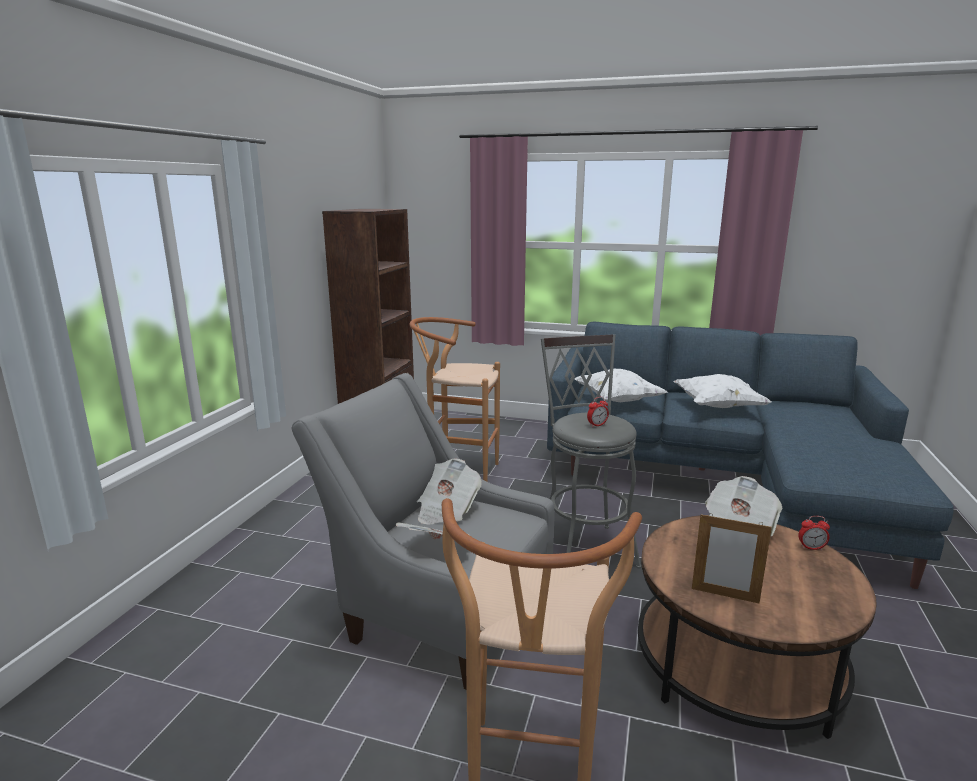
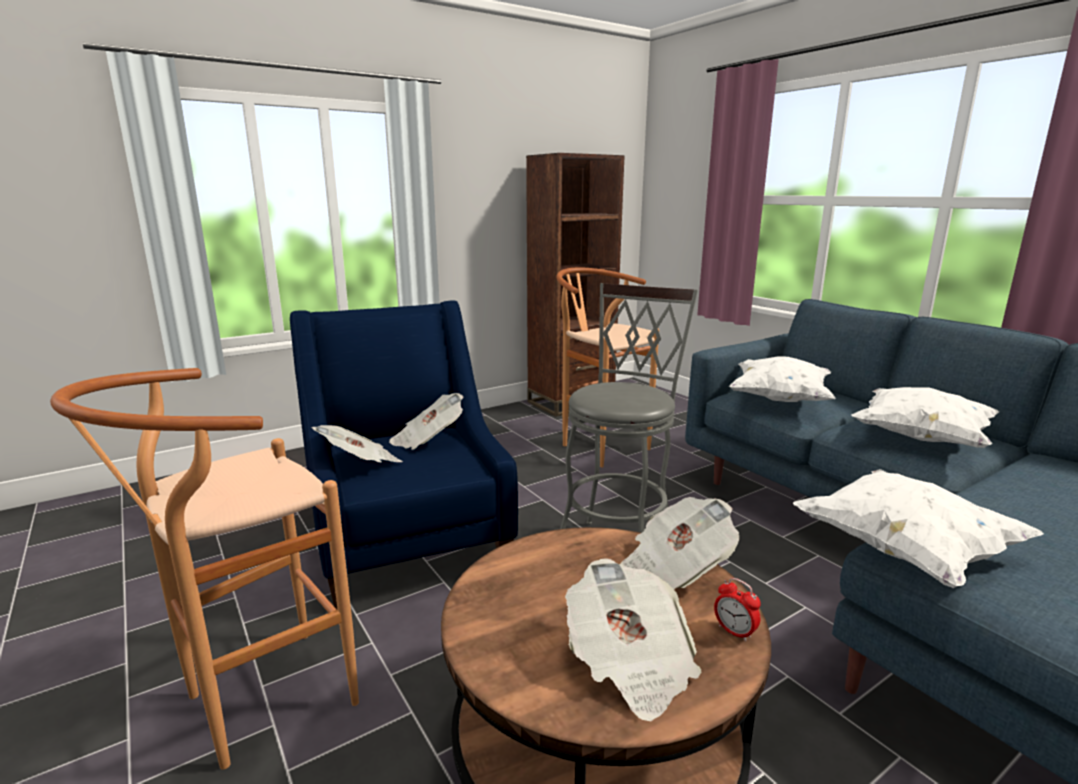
camera: 40 degrees right, 0 degrees up
grey armchair [291,373,555,690] -> blue armchair [290,300,518,609]
alarm clock [587,397,609,427] -> none
picture frame [692,513,772,603] -> none
none -> newspaper [565,559,702,721]
none -> white pillow [793,469,1044,588]

